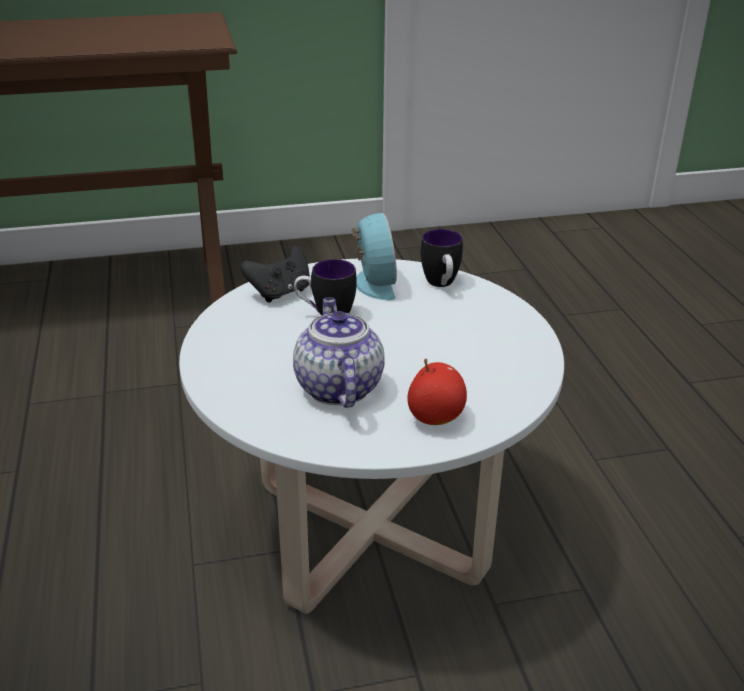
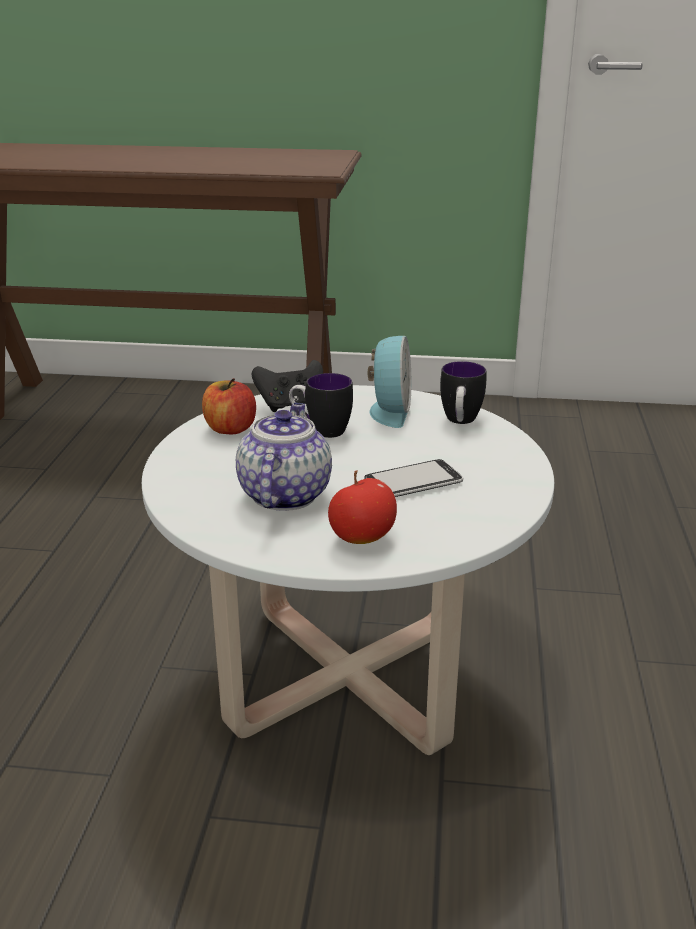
camera: 20 degrees right, 5 degrees down
none -> apple [202,378,256,434]
none -> phone [364,459,463,497]

